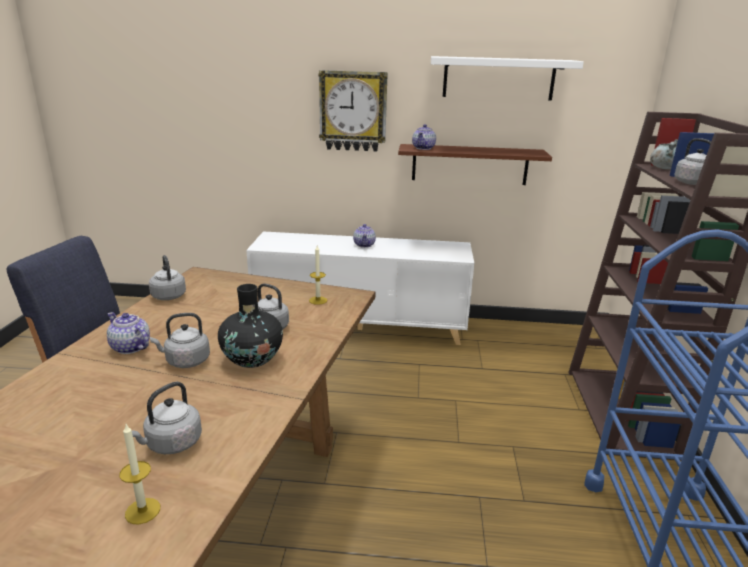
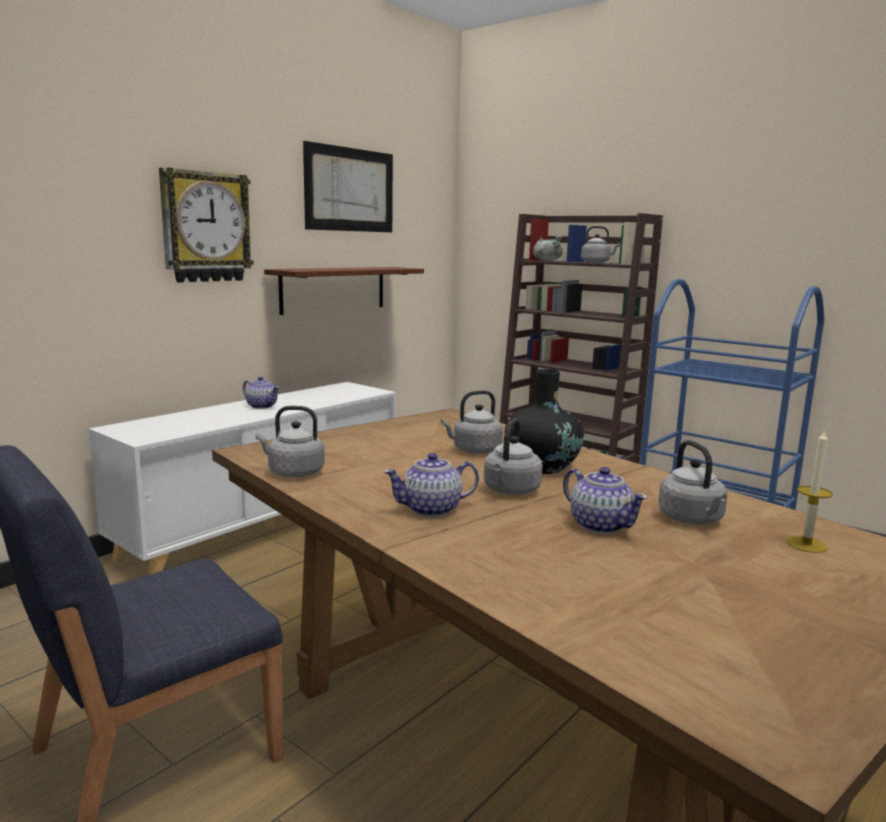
camera: 55 degrees left, 10 degrees down
candle [309,246,327,305] -> none
teapot [412,124,436,150] -> teapot moved to [563,467,648,534]
white shelf [431,56,584,100] -> picture [303,141,393,232]

